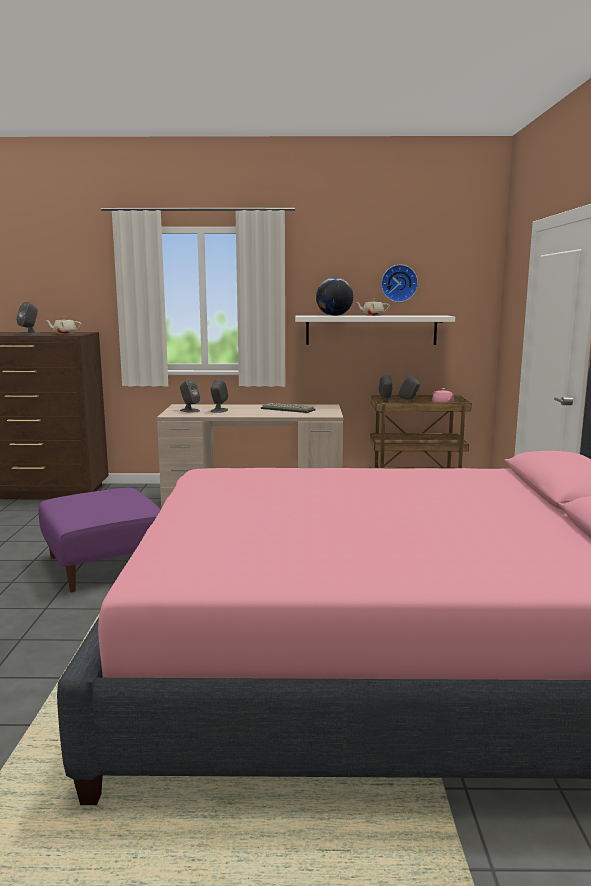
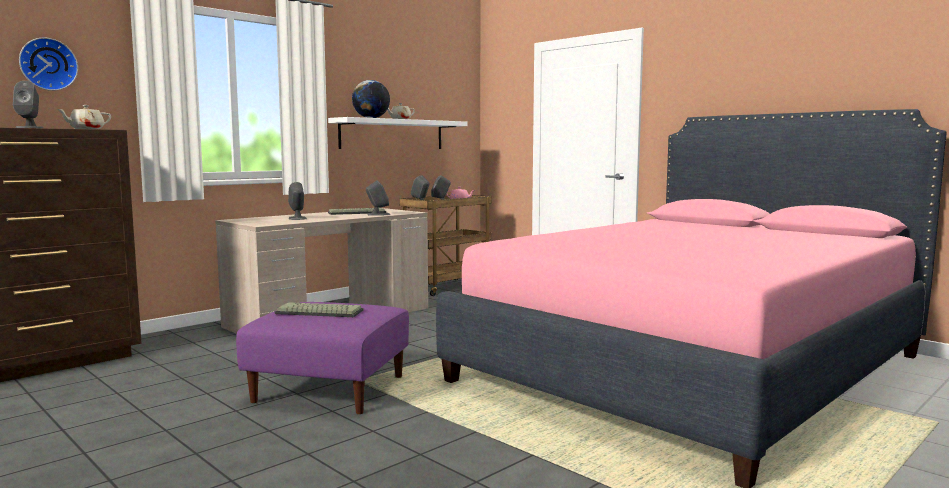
camera: 45 degrees left, 5 degrees down
grey speaker [180,379,200,413] -> grey speaker moved to [366,180,390,216]
wall clock [381,265,418,302] -> wall clock moved to [19,38,78,91]
none -> keyboard [275,302,363,317]

